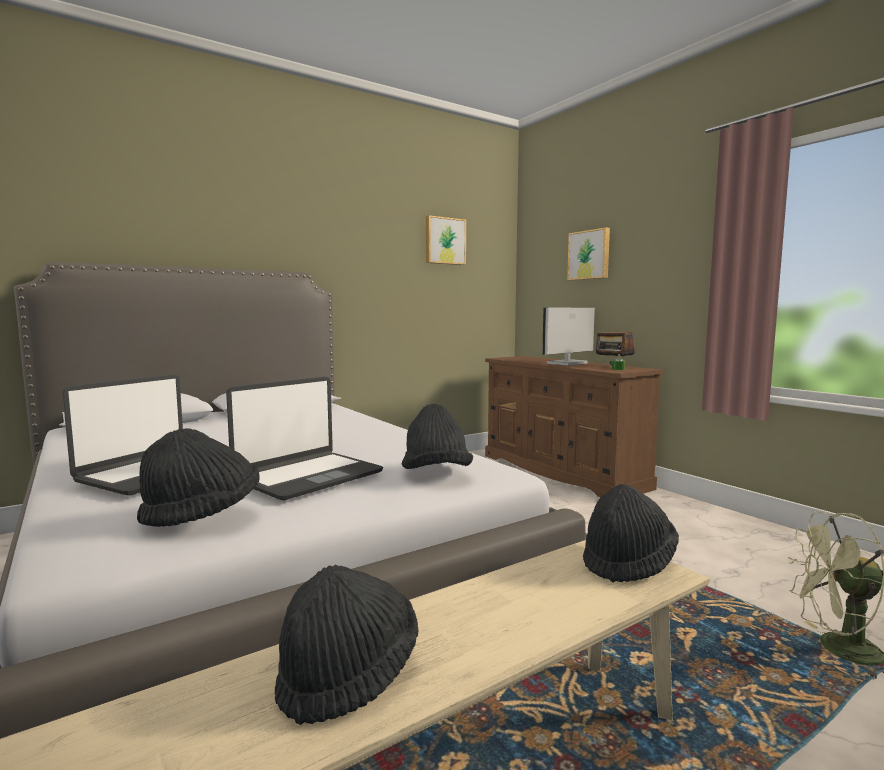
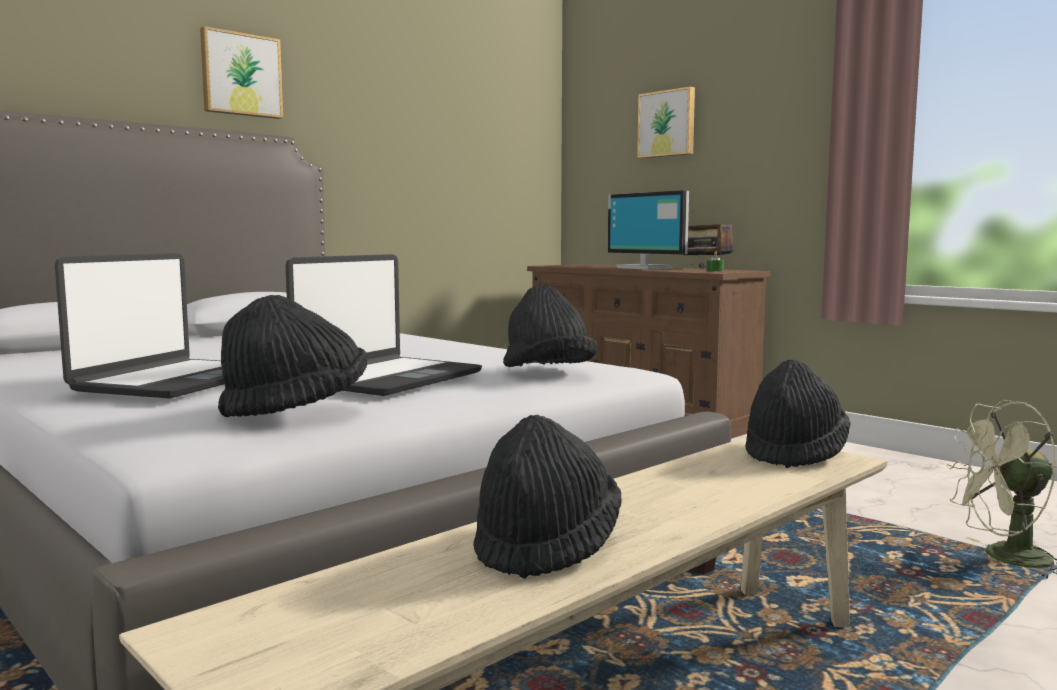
camera: 10 degrees left, 0 degrees up
picture [426,215,466,265] -> picture moved to [200,26,283,119]
monitor [542,307,595,366] -> monitor turned 75 degrees counterclockwise [608,190,689,270]

